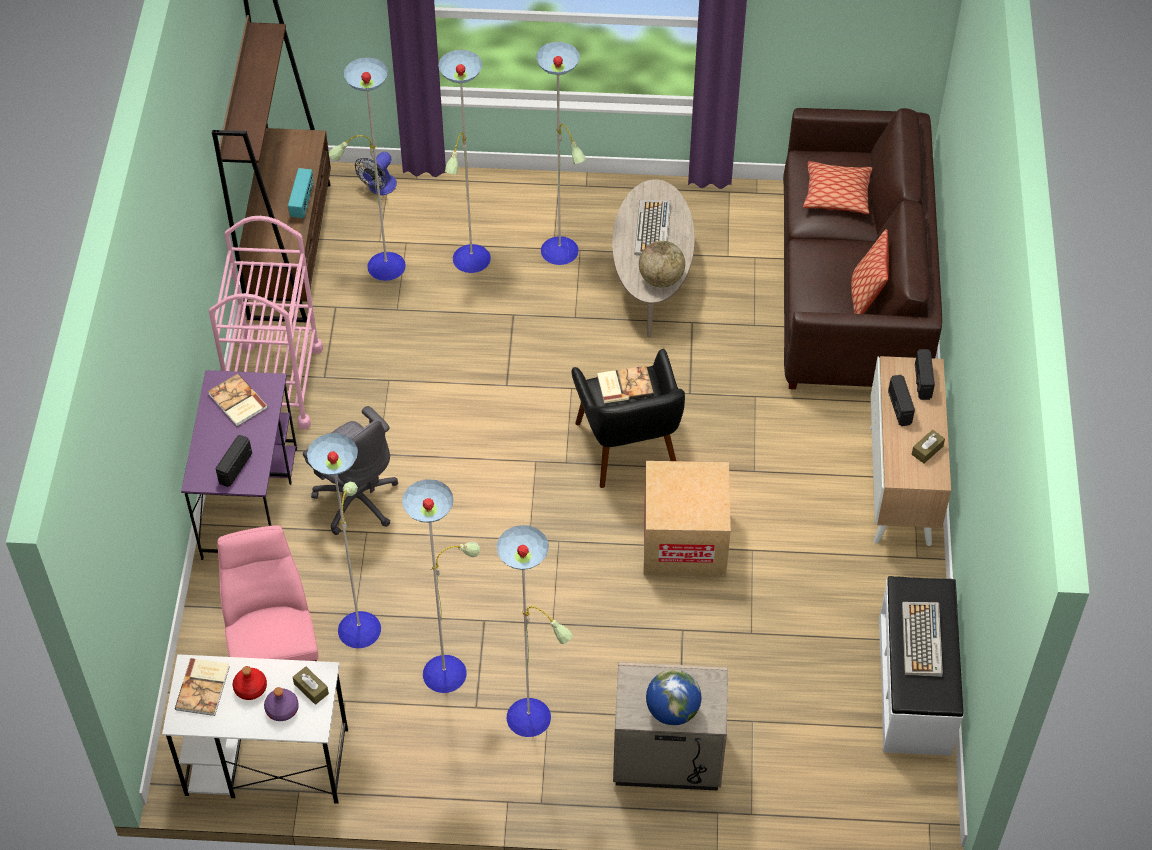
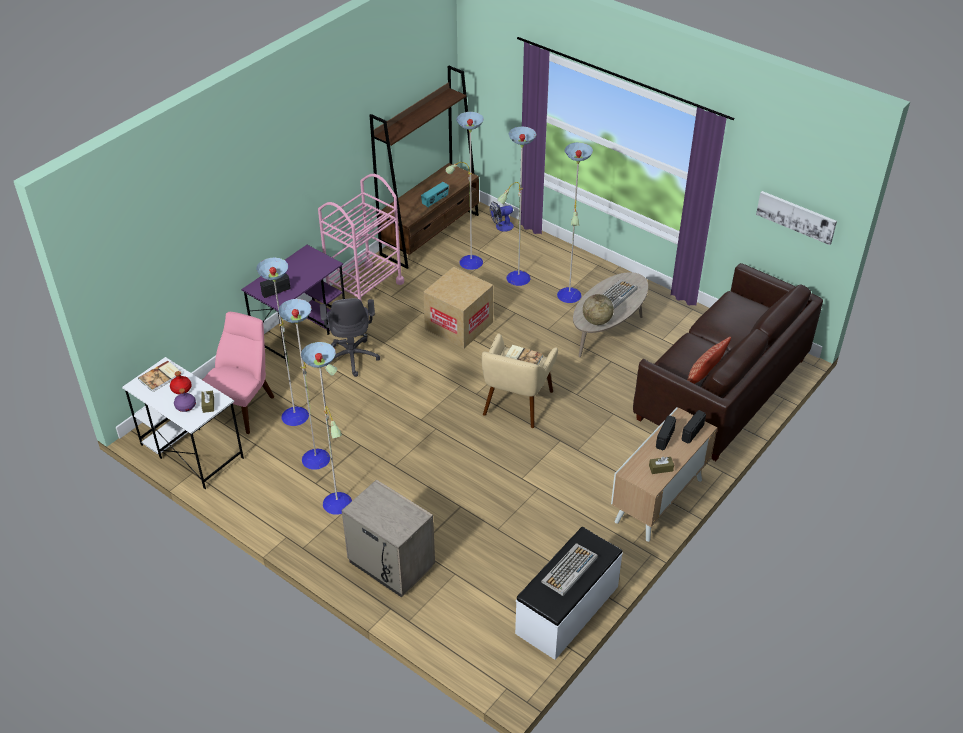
camera: 35 degrees right, 10 degrees down
book [208,374,268,427] -> none
black armchair [572,349,685,488] -> beige armchair [482,333,558,428]
cardboard box [644,461,731,577] -> cardboard box moved to [423,267,493,349]
globe [646,670,701,725] -> none
pillow [803,161,872,214] -> none
none -> picture [756,191,837,245]

